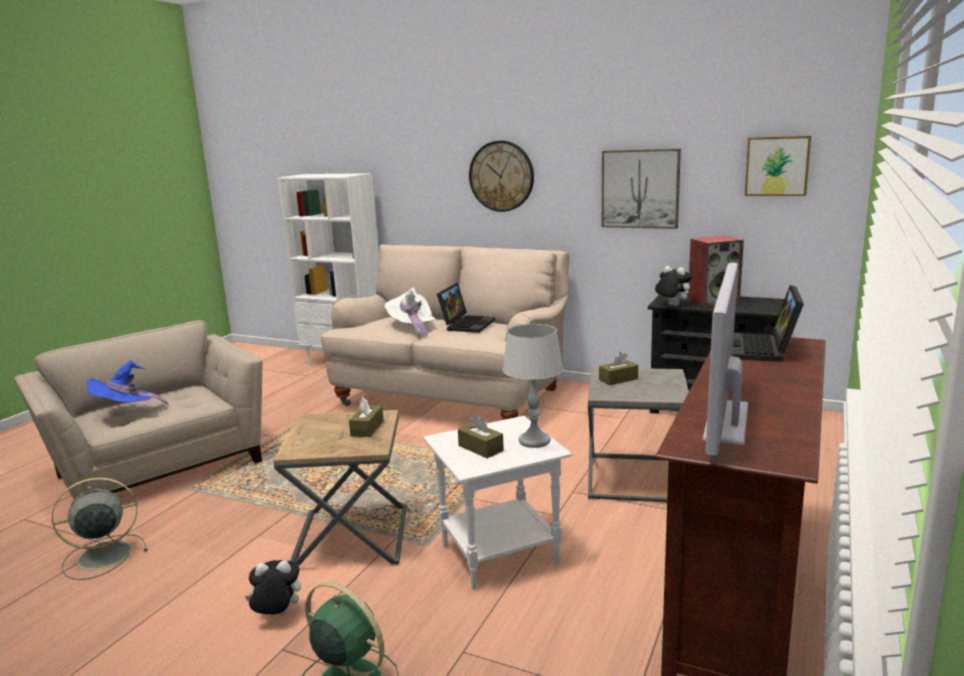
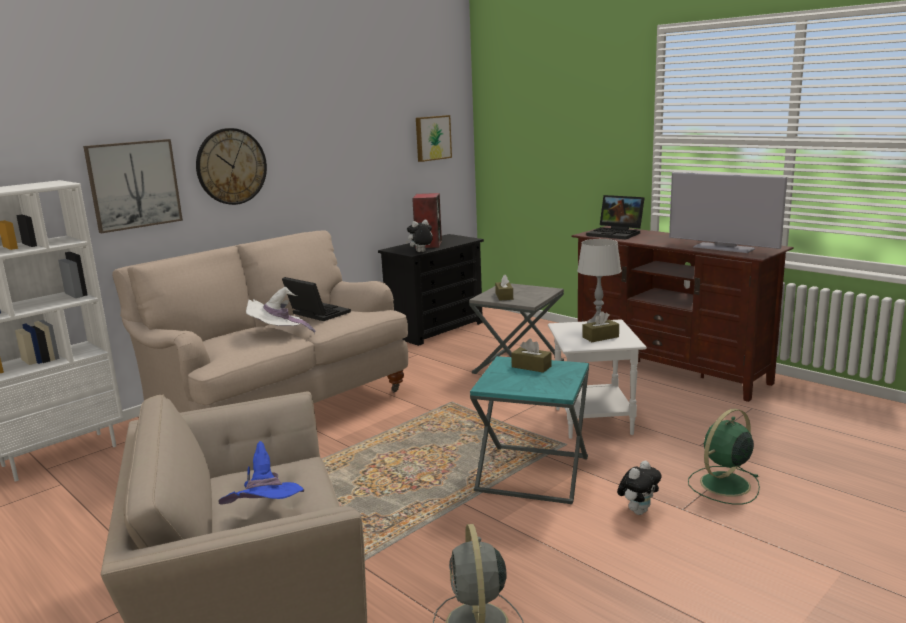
camera: 70 degrees left, 0 degrees up
plush toy [244,560,301,616] -> plush toy turned 150 degrees counterclockwise [617,461,661,515]
brown side table [273,410,407,566] -> turquoise side table [470,356,589,504]
picture [602,149,681,229] -> picture moved to [83,139,183,233]

